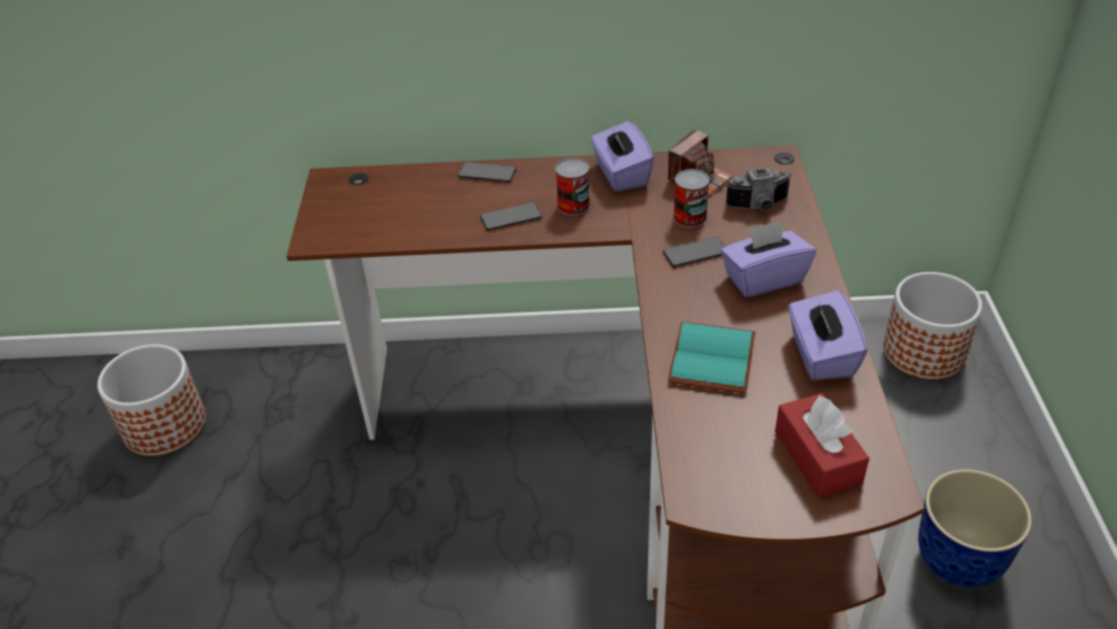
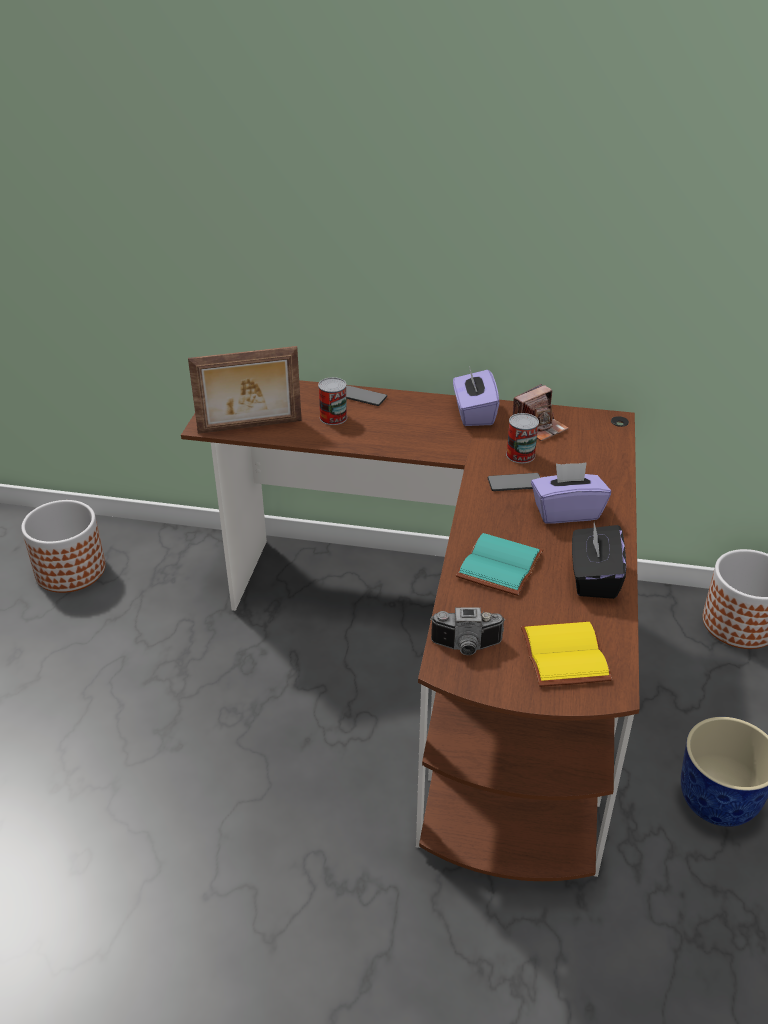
camera: 10 degrees right, 5 degrees down
phone [480,202,542,231] -> none
can [555,158,590,215] -> can moved to [318,377,347,425]
camera [726,167,791,211] -> camera moved to [430,607,505,655]
red tissue box [775,393,869,498] -> yellow book [521,621,612,687]
purple tissue box [788,290,867,380] -> black tissue box [572,523,626,599]
none -> picture frame [188,346,302,434]

